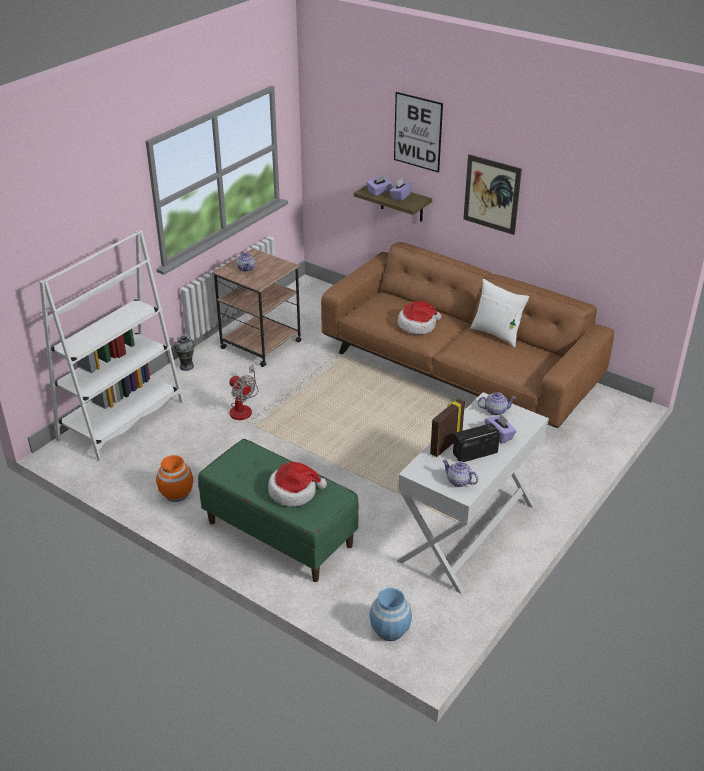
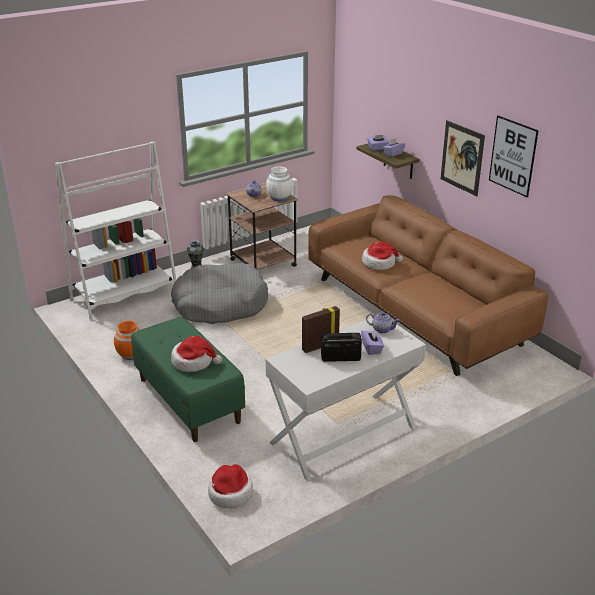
camera: 20 degrees right, 5 degrees down
fan [229,364,258,420] -> grey dog bed [171,263,268,324]
blue vase [369,588,412,641] -> hat [208,464,253,508]
picture [394,92,443,173] -> picture moved to [489,116,539,197]
teapot [442,460,478,487] -> none
white pillow [470,279,529,347] -> none
none -> white vase [266,167,292,201]

